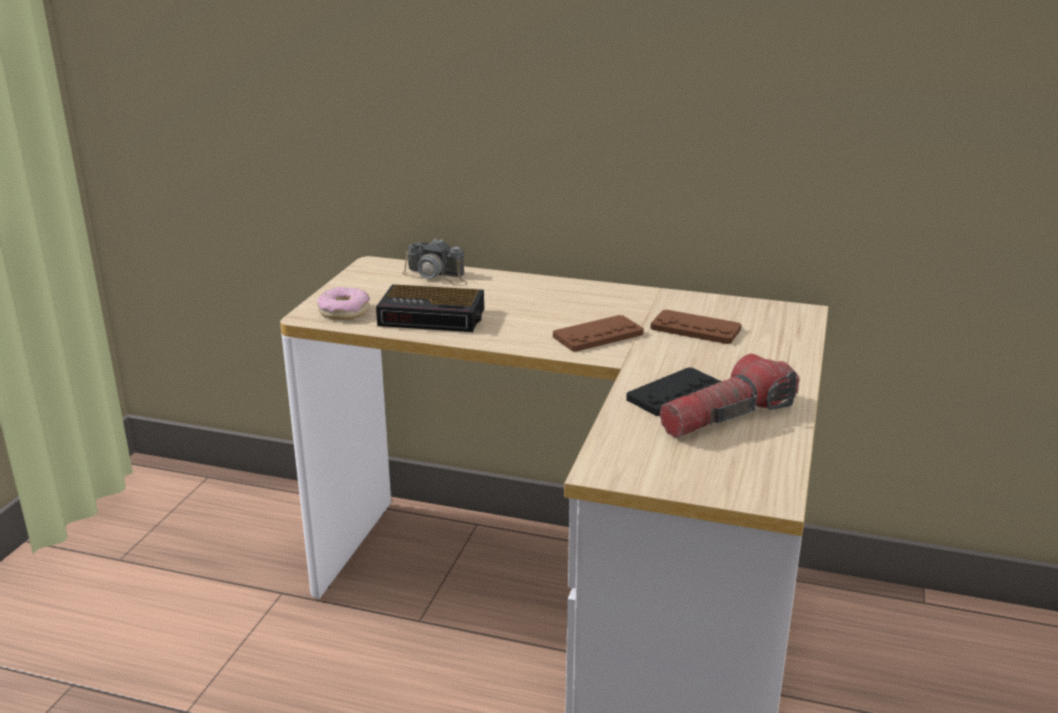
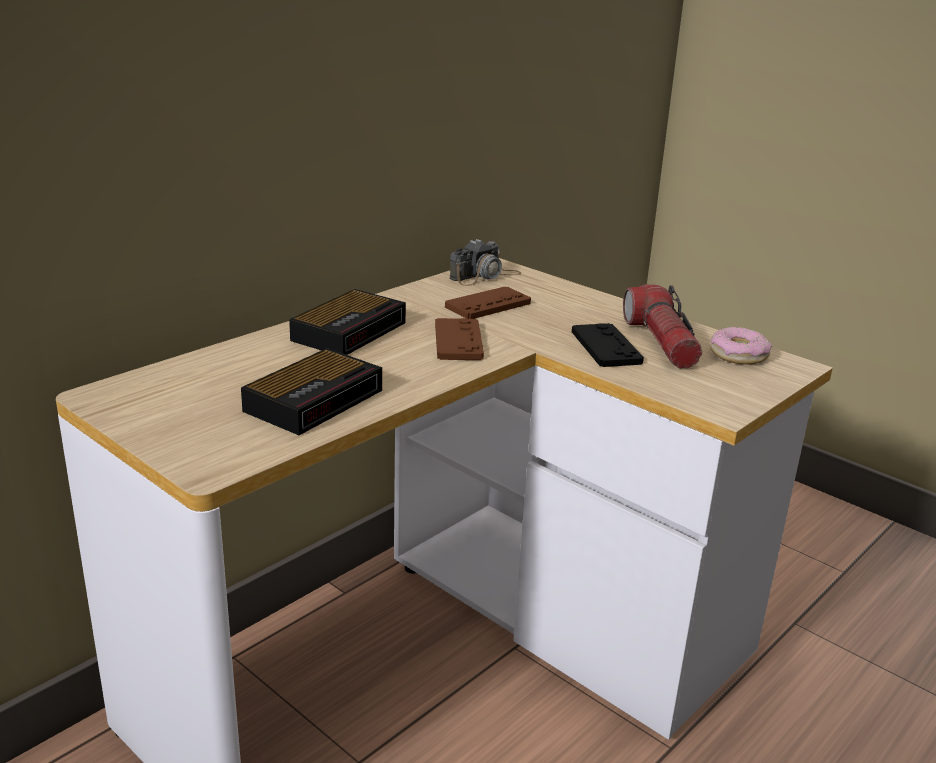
camera: 65 degrees left, 0 degrees up
donut [317,287,370,320] -> donut moved to [710,327,772,365]
camera [402,238,468,286] -> camera moved to [450,239,521,286]
none -> alarm clock [289,289,406,355]

